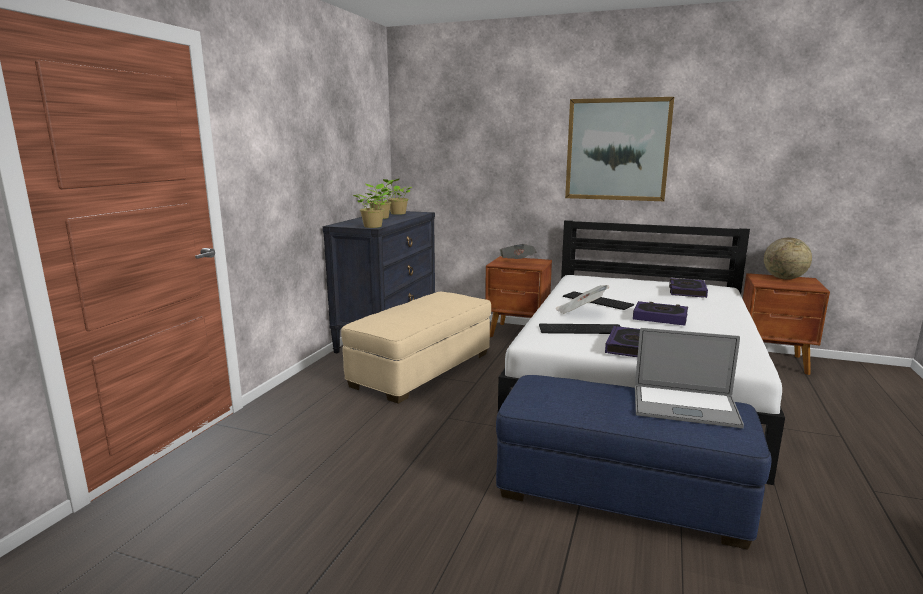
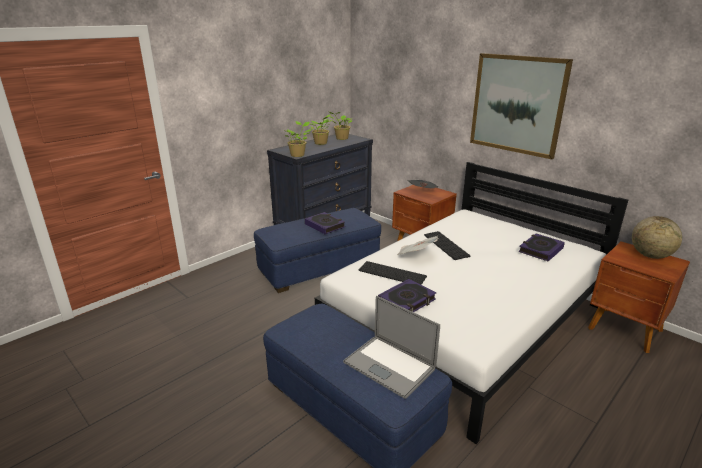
camera: 25 degrees right, 10 degrees up
beige ottoman [341,292,491,404] -> blue ottoman [254,208,381,293]
book [633,301,688,326] -> book moved to [305,212,345,234]

